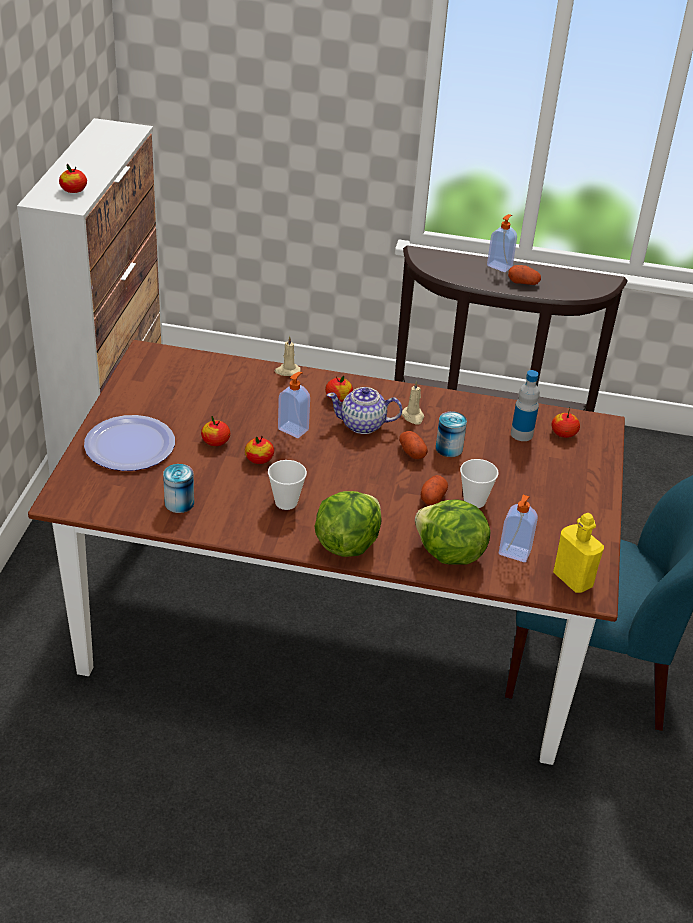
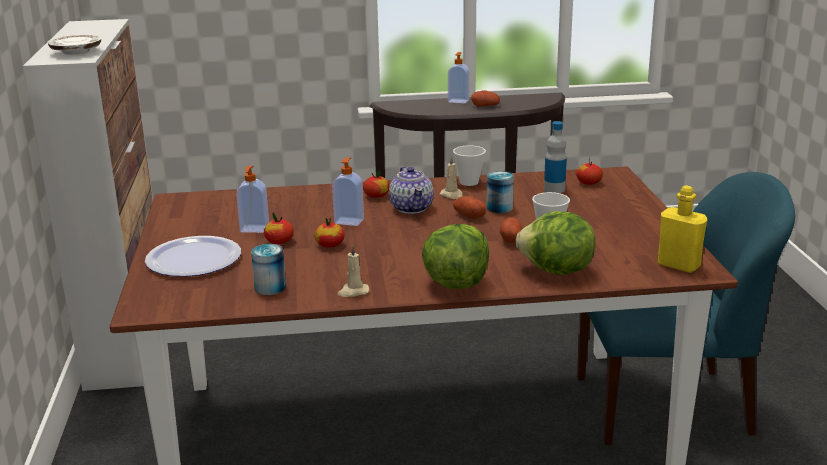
camera: 15 degrees left, 15 degrees down
apple [59,164,87,193] -> white plate [47,35,101,55]
cup [268,460,307,510] -> cup moved to [453,145,486,186]
beige candle [275,336,301,376] -> beige candle moved to [338,244,370,297]
teapot [327,387,402,434] -> teapot turned 90 degrees counterclockwise [389,166,434,214]
soap dispenser [499,495,538,562] -> soap dispenser moved to [236,166,269,233]

